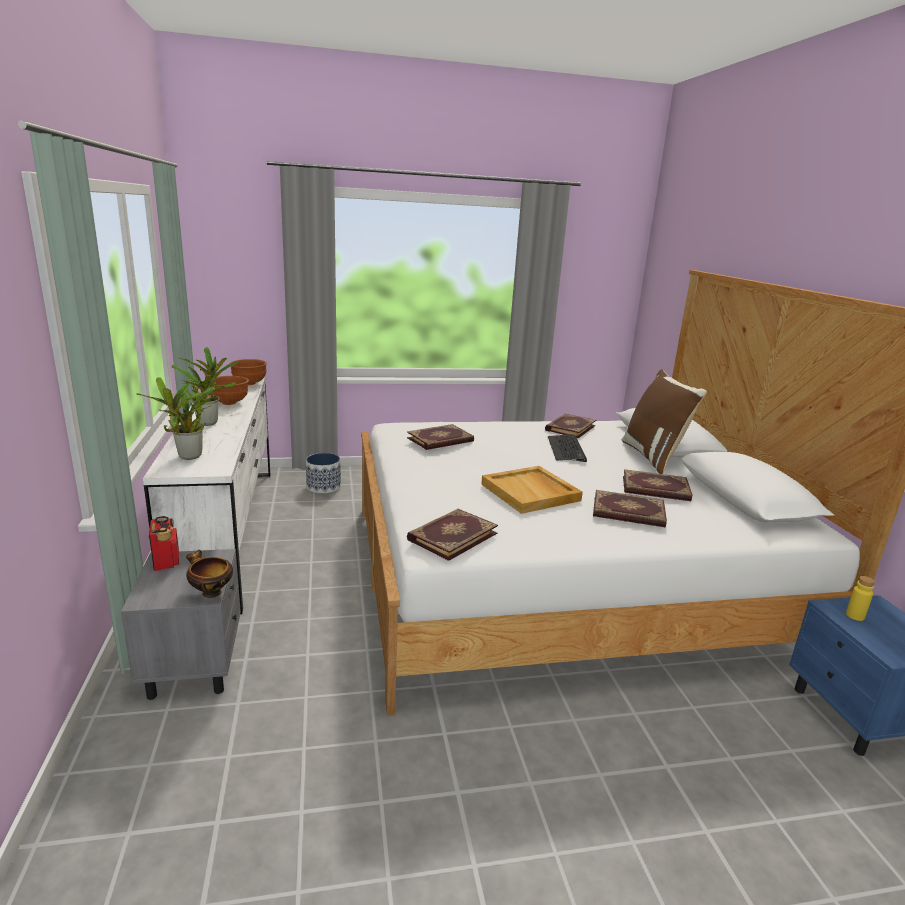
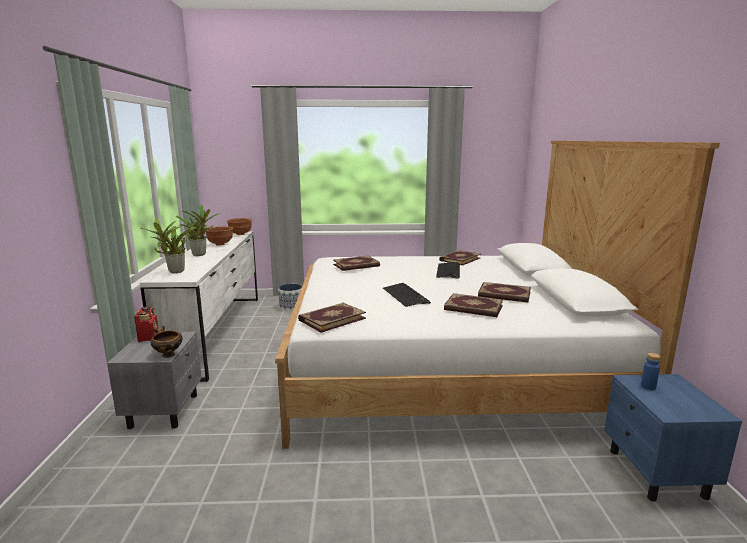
camera: 10 degrees right, 5 degrees down
beige tray [481,466,583,514] -> keyboard [383,283,431,307]
brown pillow [622,369,707,474] -> none
yellow bottle [846,576,875,621] -> blue bottle [641,353,660,390]

